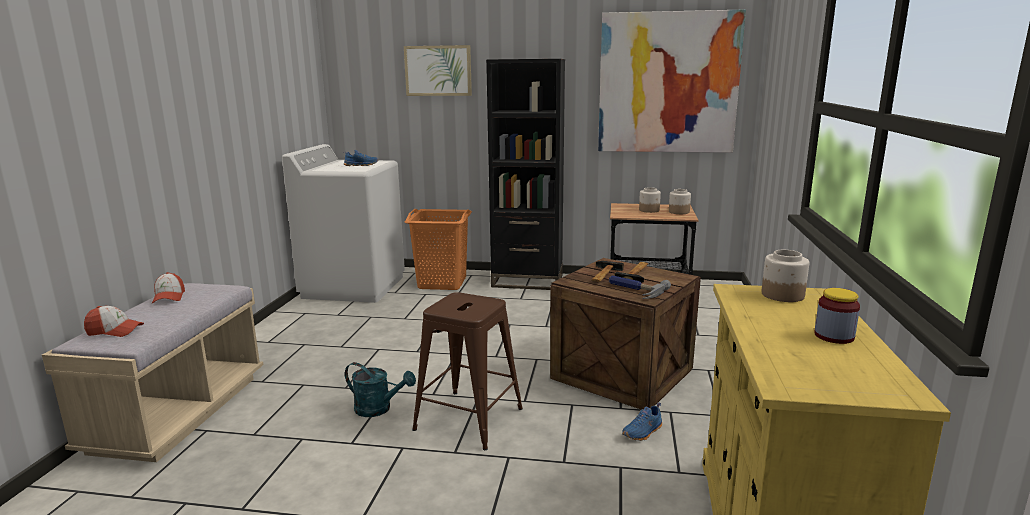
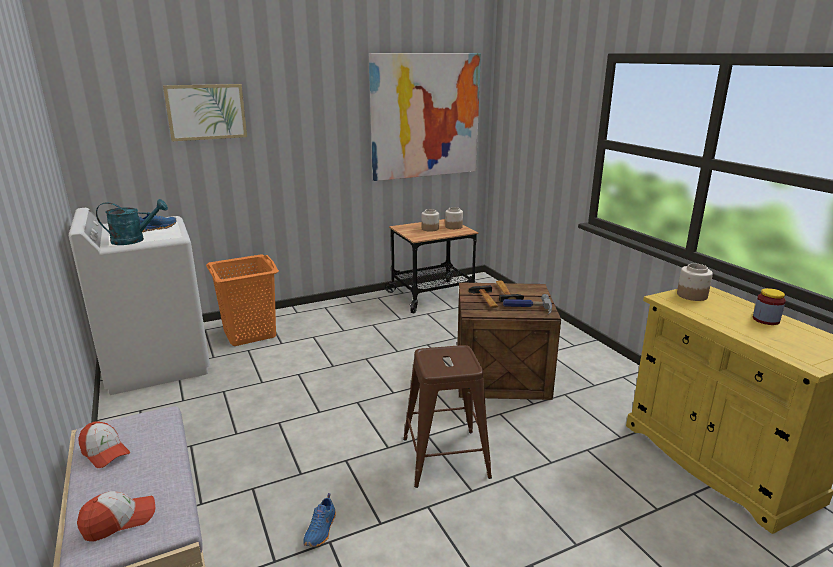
camera: 35 degrees left, 5 degrees up
turquoise watering can [345,362,416,417] -> turquoise watering can moved to [96,199,168,245]
black bookcase [486,59,565,290] -> none
blue shoe [622,402,662,441] -> blue shoe moved to [303,493,336,547]

